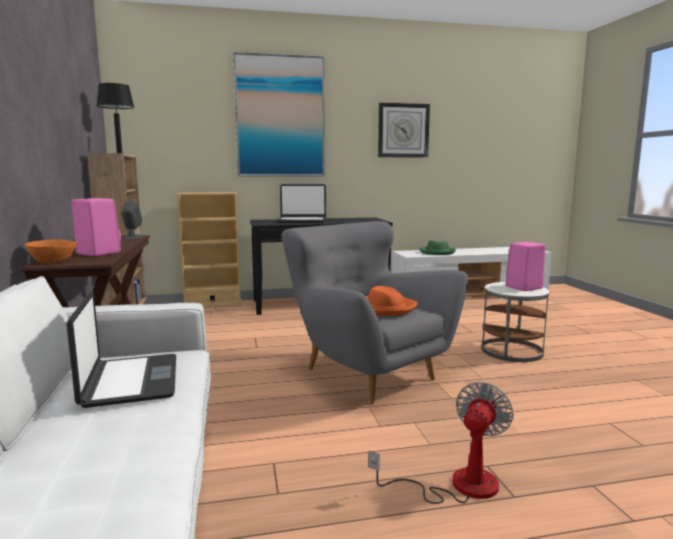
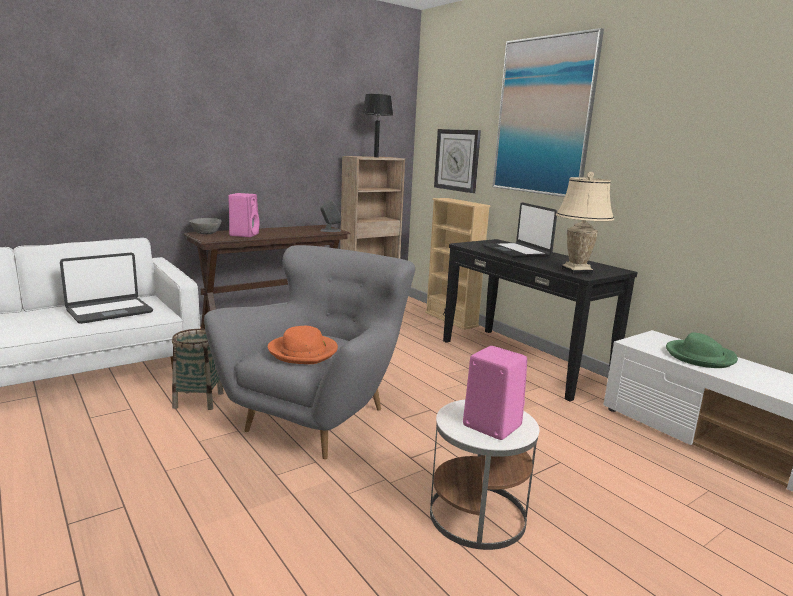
camera: 65 degrees right, 5 degrees up
orange bowl [25,240,77,263] -> grey bowl [189,218,222,234]
fan [368,382,514,504] -> none
wall clock [378,103,430,158] -> wall clock moved to [434,129,481,193]
none -> basket [172,329,223,410]
none -> beige table lamp [556,172,614,274]

